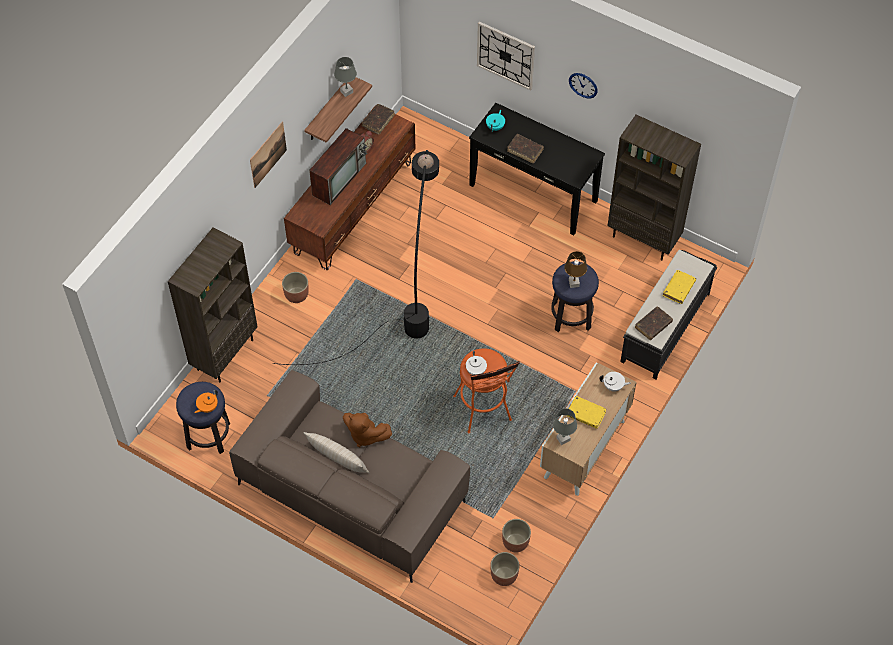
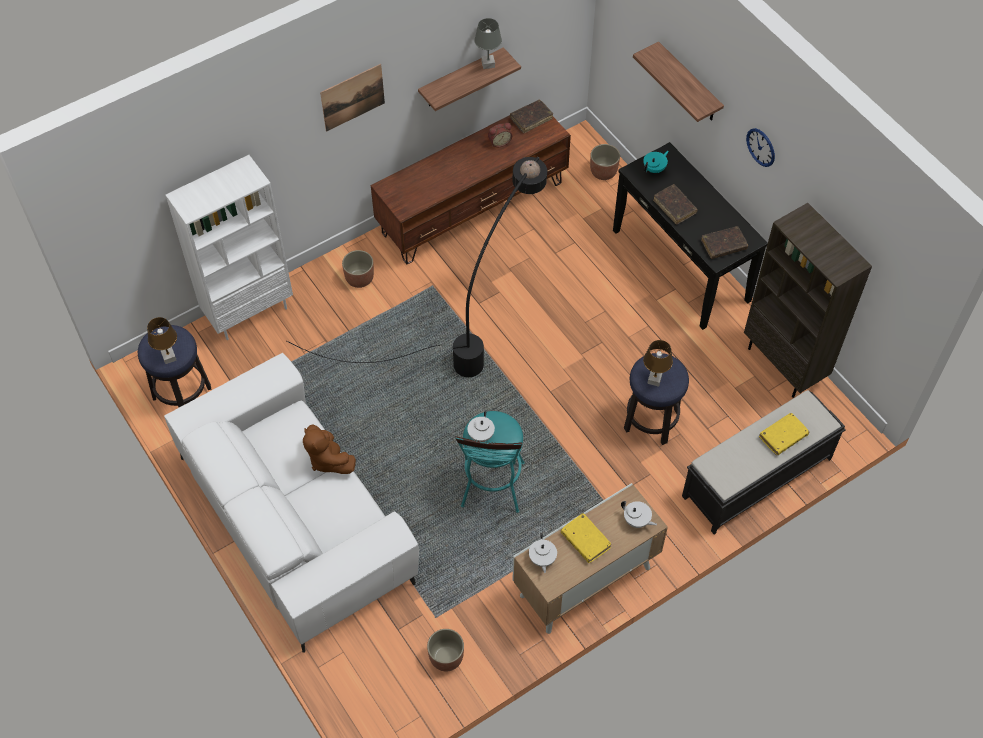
camera: 25 degrees right, 0 degrees up
brown bookcase [168,227,258,382] -> white bookcase [166,155,293,340]
orange teapot [194,390,218,413] -> brown table lamp [147,317,177,364]
brown sofa [229,370,470,583] -> white sofa [164,353,419,653]
beige pillow [303,432,369,473] -> none
television [309,128,368,205] -> none
orange stool [453,348,520,433] -> turquoise stool [455,411,525,513]
wall clock [477,21,535,91] -> shelf [633,41,724,122]
planter [490,552,520,586] -> planter moved to [590,144,620,180]
grey table lamp [553,409,577,445] -> white teapot [529,533,557,573]
brown book [635,306,673,340] -> brown book moved to [701,226,748,259]

